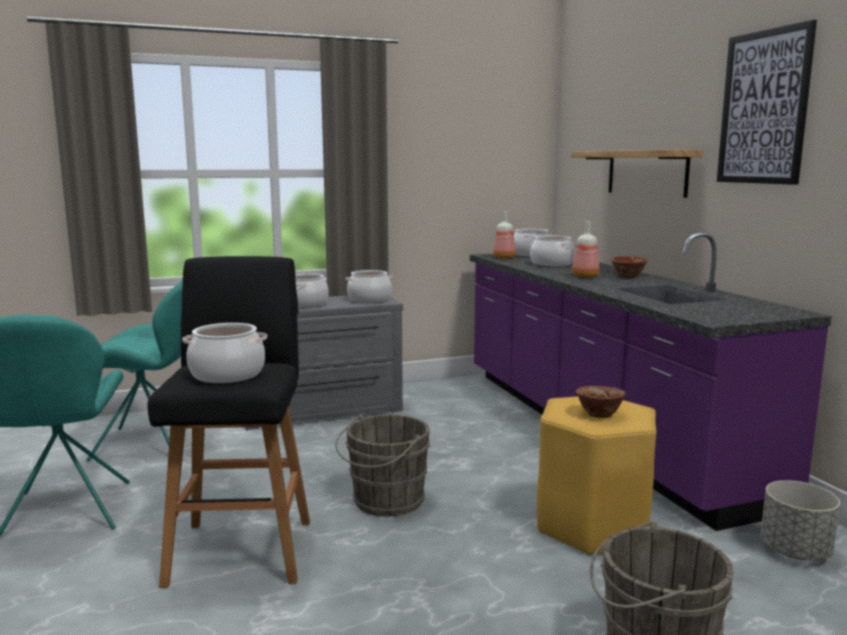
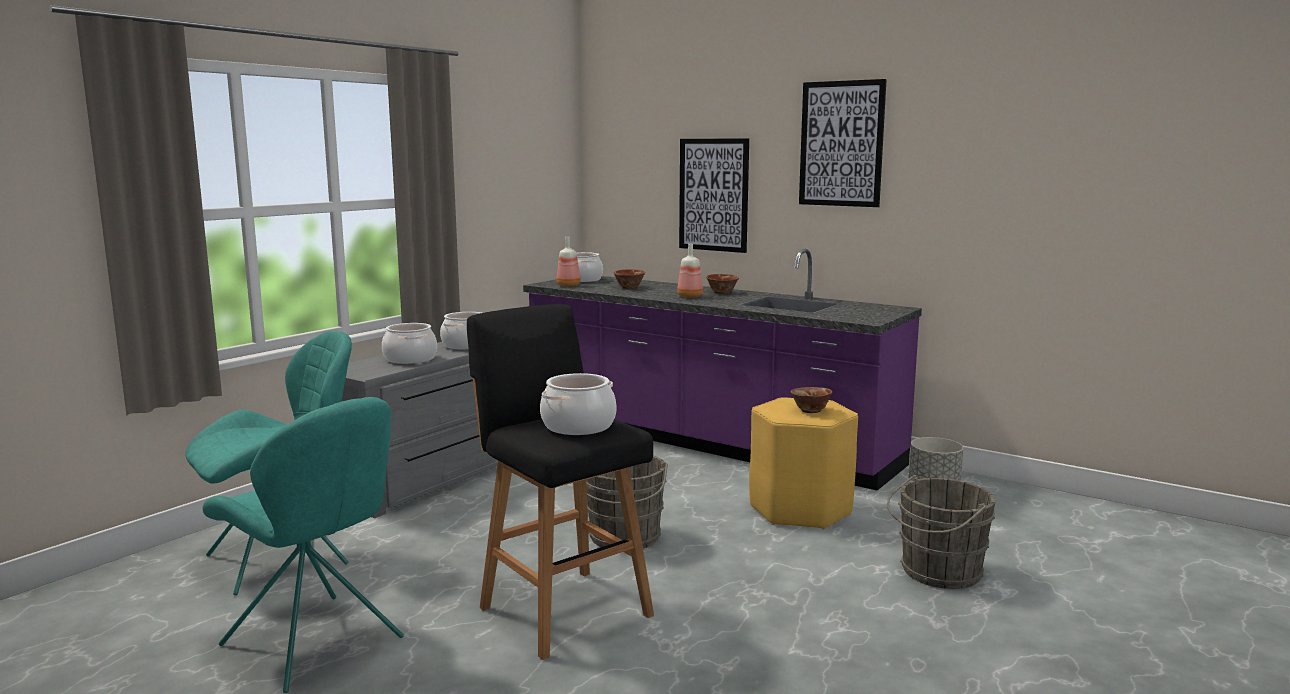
camera: 35 degrees left, 0 degrees up
cooking pot [530,235,575,267] -> bowl [614,269,645,289]
shelf [571,149,703,198] -> picture [679,138,749,253]

